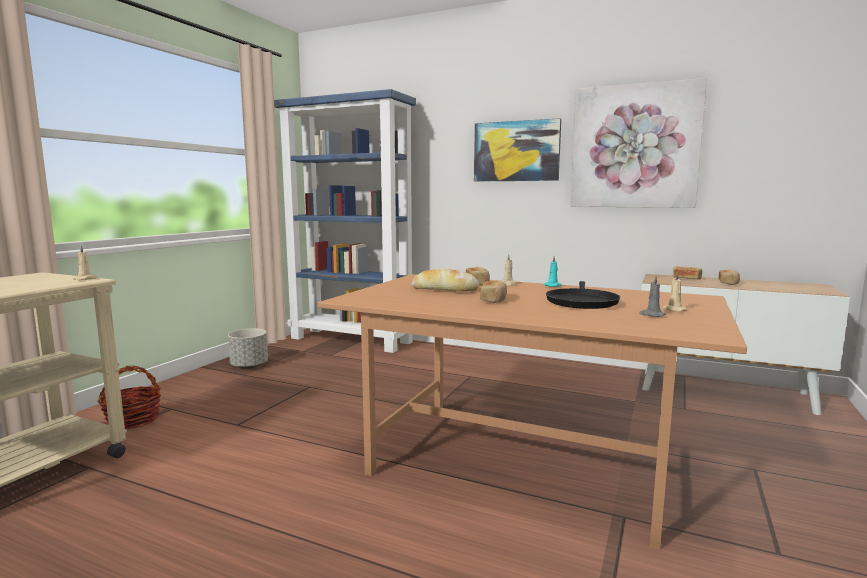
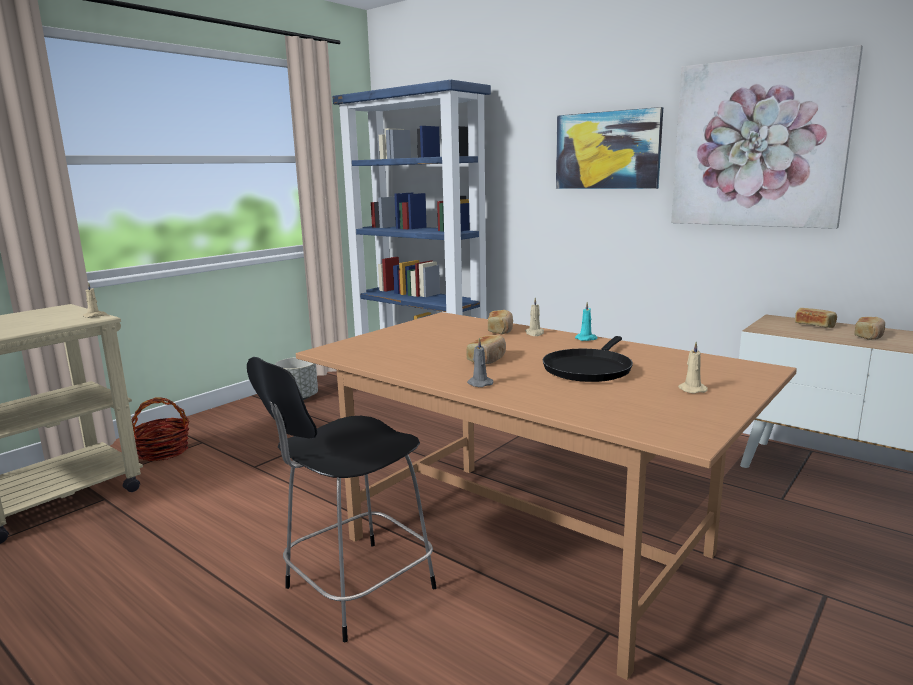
camera: 15 degrees right, 5 degrees up
bread [412,269,479,291] -> none
grey candle [639,275,666,317] -> grey candle moved to [467,338,494,387]
none -> black chair [247,357,437,642]

